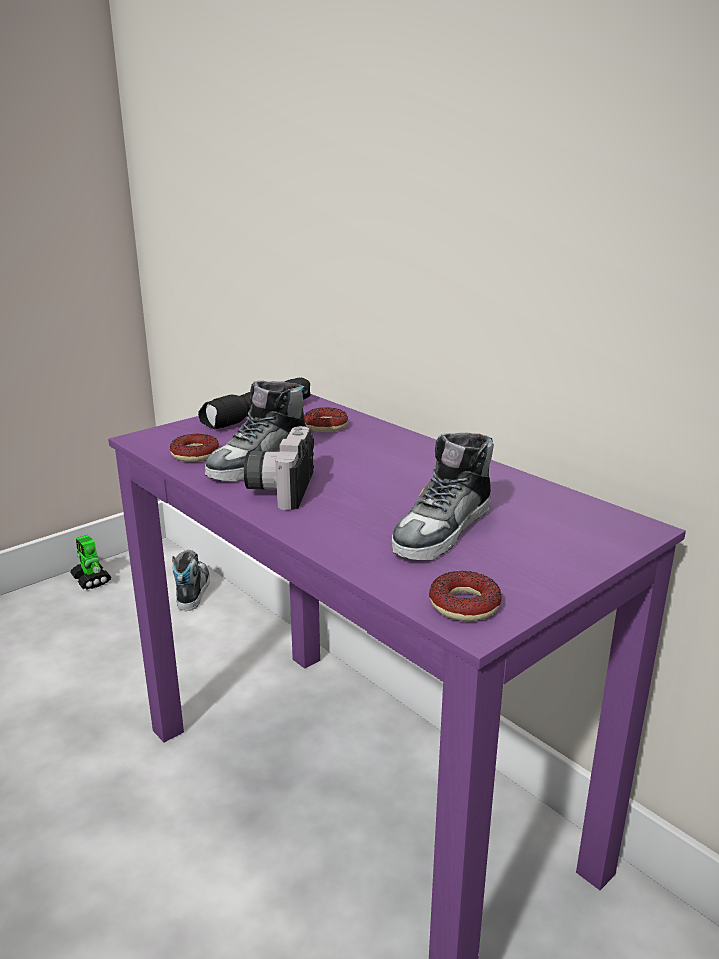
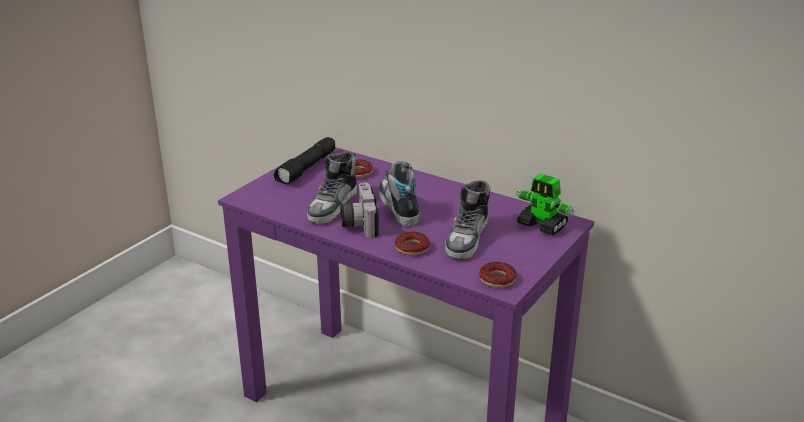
camera: 15 degrees left, 5 degrees up
toy robot [70,535,111,590] -> toy robot moved to [516,174,574,235]
donut [170,434,219,462] -> donut moved to [395,232,430,256]
shoe [172,550,210,611] -> shoe moved to [379,161,419,226]

